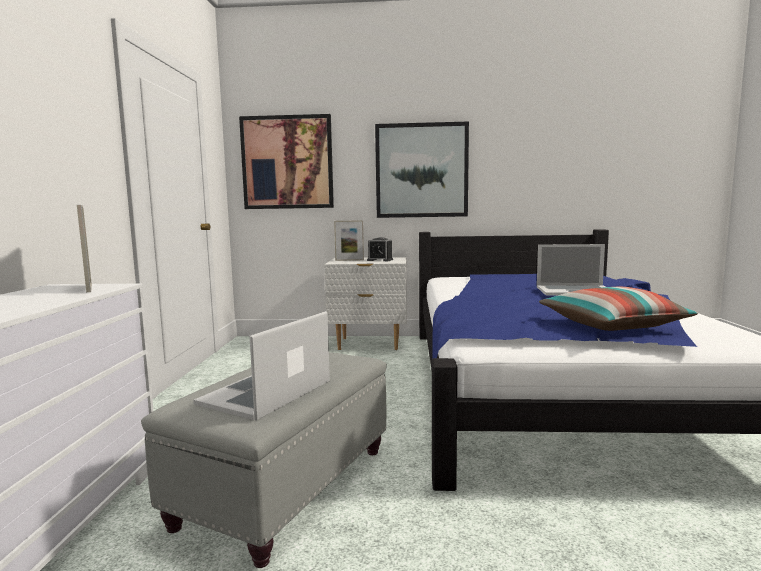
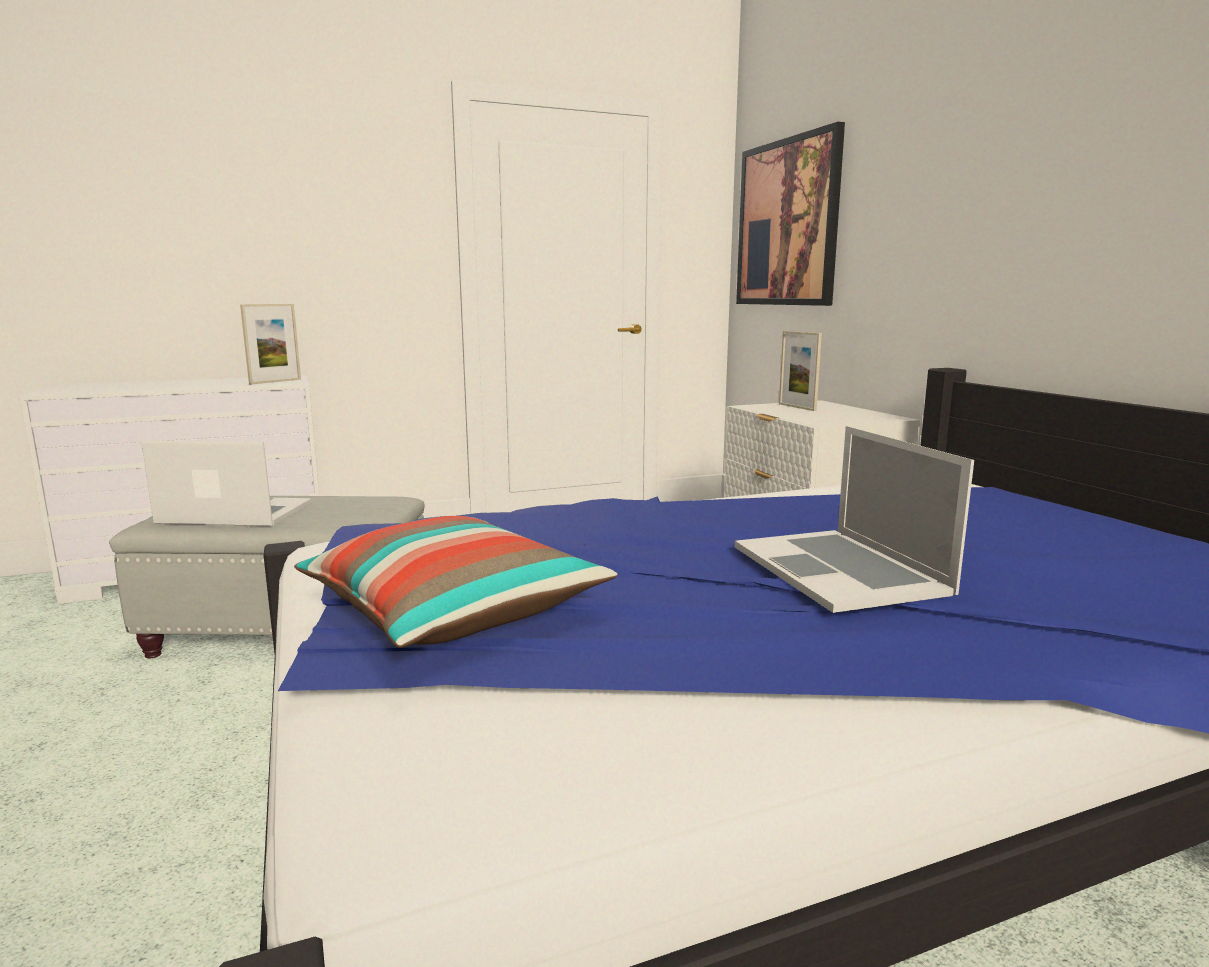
camera: 65 degrees right, 5 degrees up
alarm clock [367,237,393,261] -> none
picture [375,121,469,218] -> none

